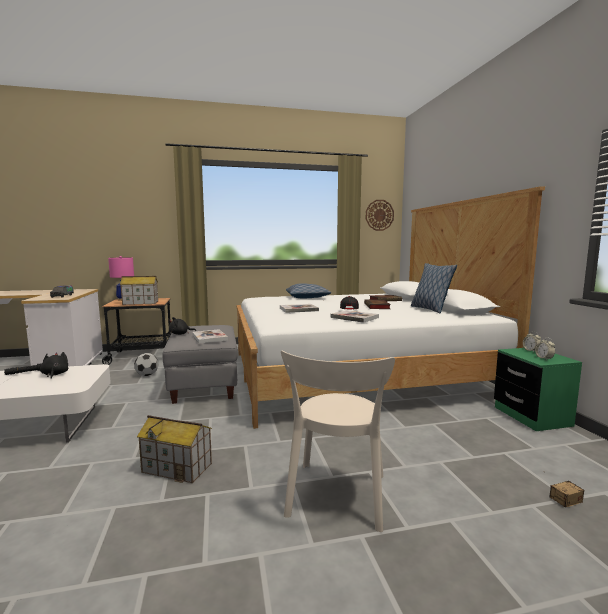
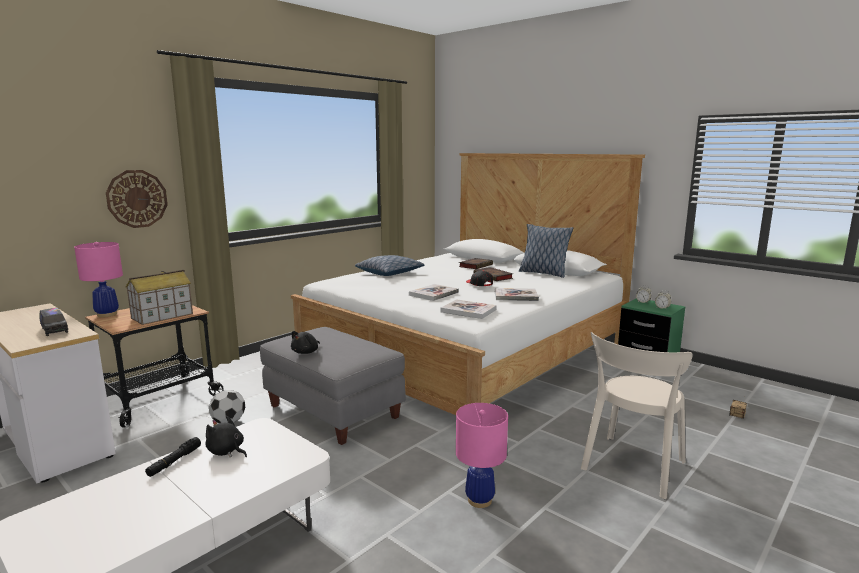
camera: 35 degrees left, 5 degrees up
toy house [137,415,212,483] -> pink table lamp [456,403,508,508]
book [192,329,228,343] -> book moved to [440,299,497,319]
beige chair [281,351,395,532] -> beige chair turned 60 degrees clockwise [581,332,693,499]
wall clock [366,200,394,231] -> wall clock moved to [106,170,168,228]

